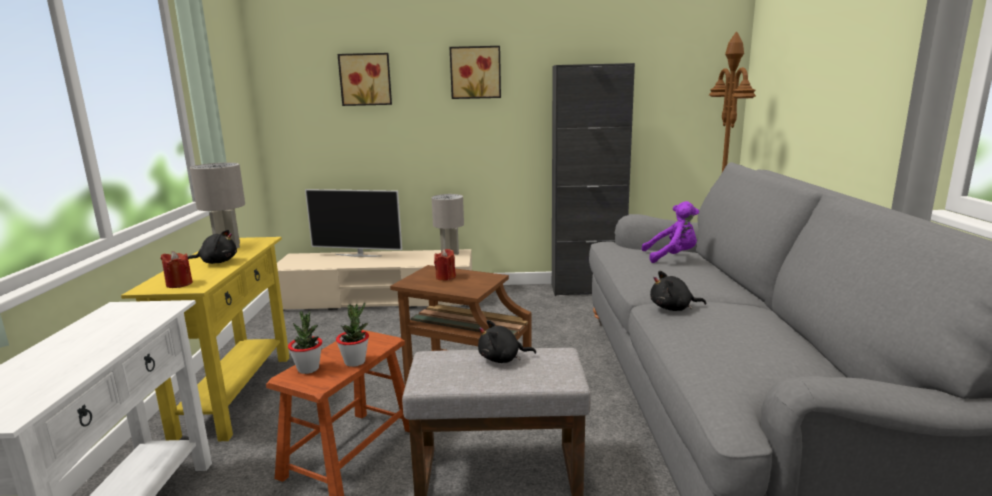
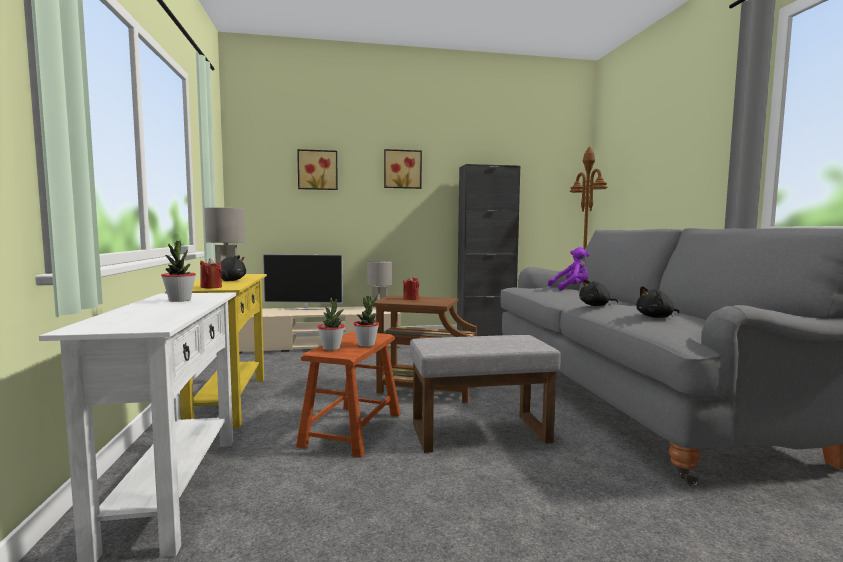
camera: 10 degrees left, 10 degrees down
black plush toy [478,320,536,363] -> black plush toy moved to [636,286,679,318]
none -> potted plant [161,241,196,302]

